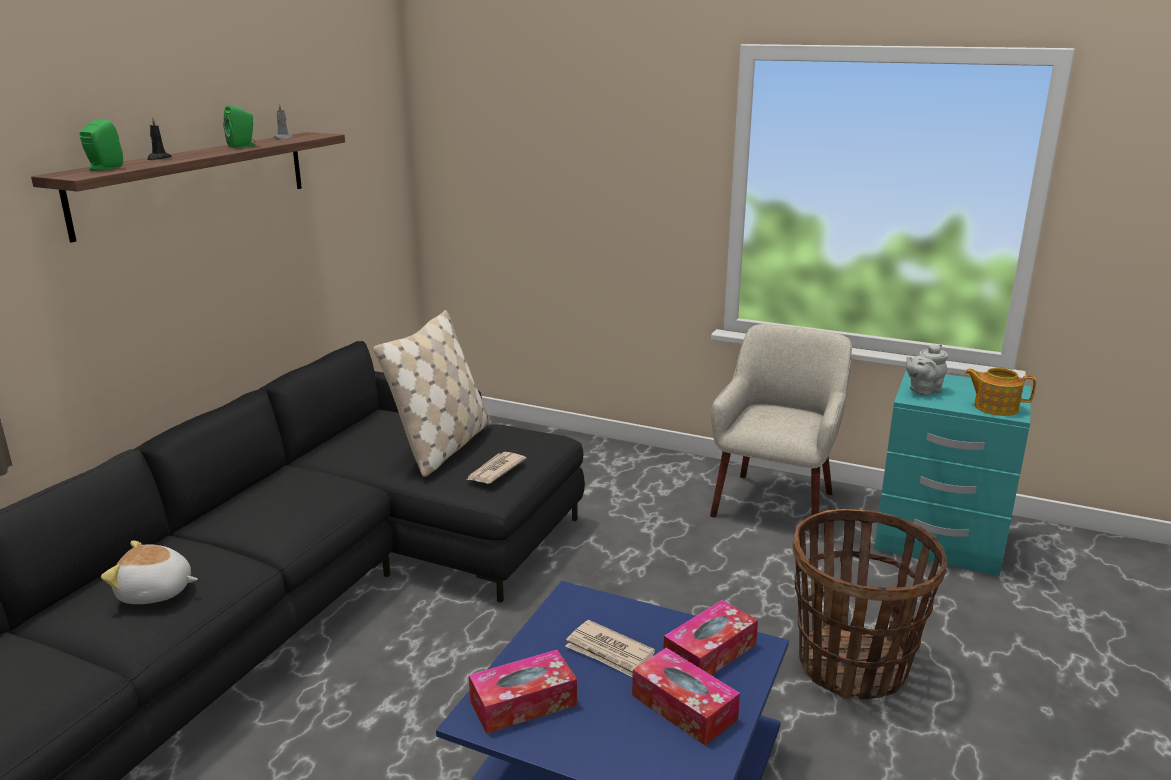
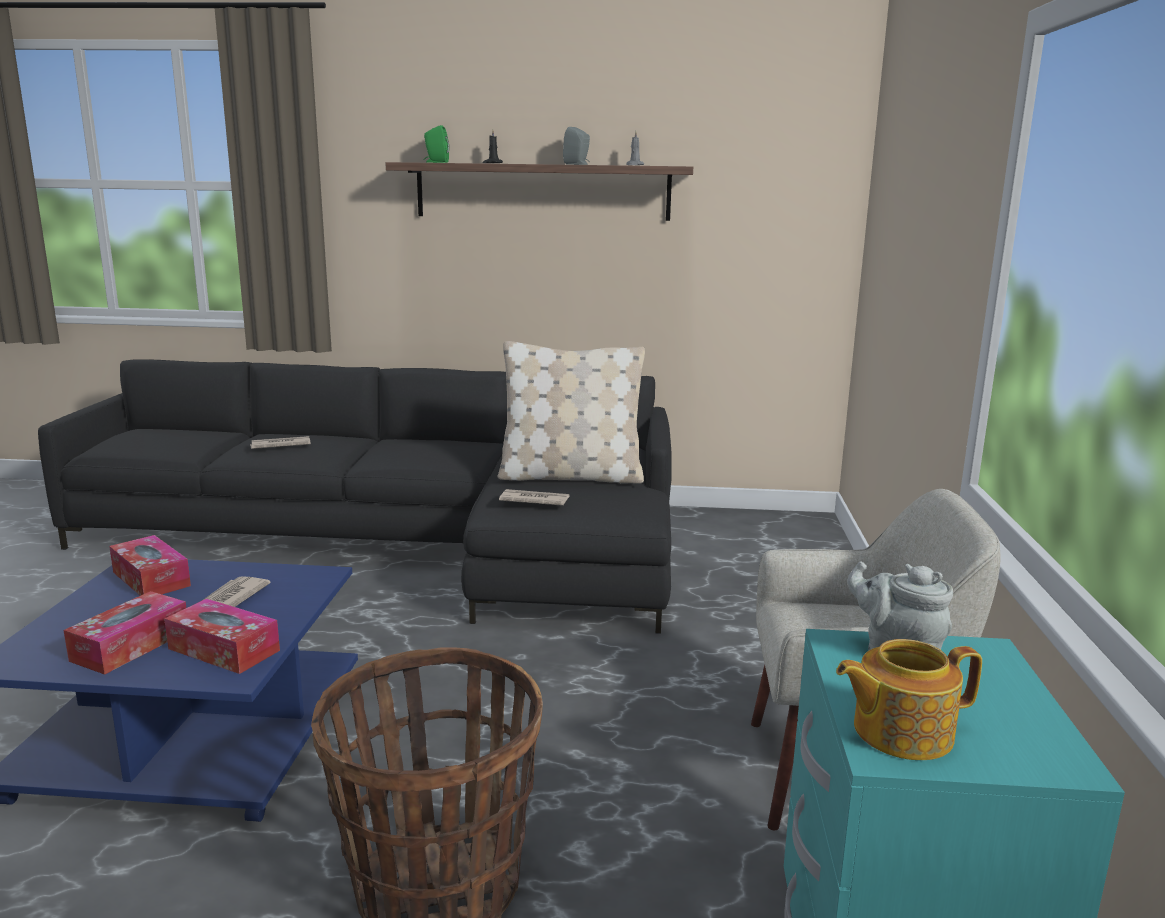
camera: 70 degrees right, 5 degrees down
plush toy [101,541,198,604] -> newspaper [250,436,311,449]
green speaker [223,105,256,148] -> grey speaker [563,127,590,165]
teapot [965,368,1036,416] -> teapot turned 105 degrees counterclockwise [836,639,982,760]

